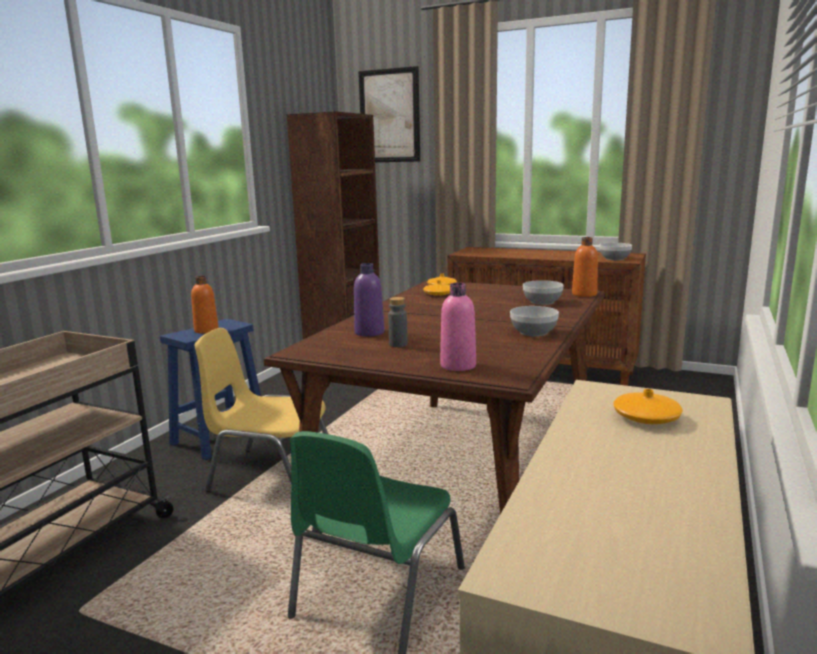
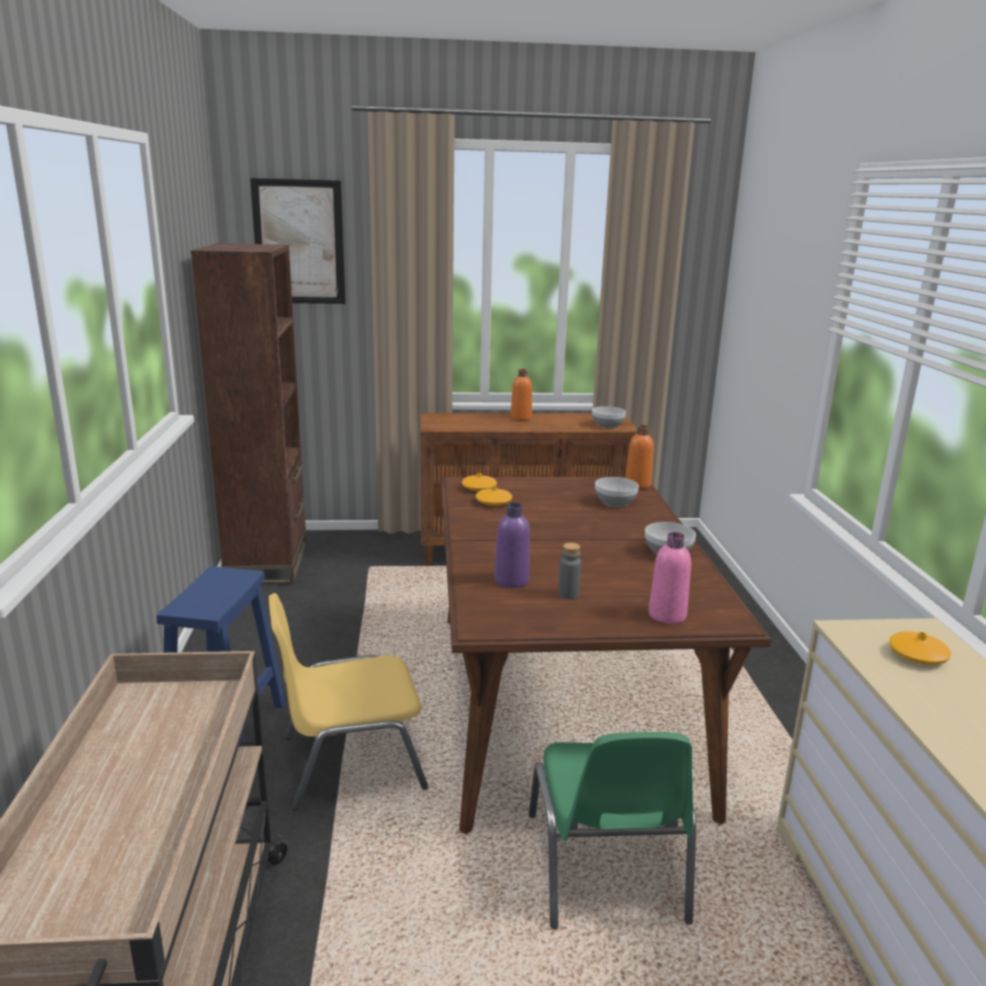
camera: 30 degrees left, 5 degrees up
orange bottle [191,276,219,334] -> orange bottle moved to [511,369,532,421]

